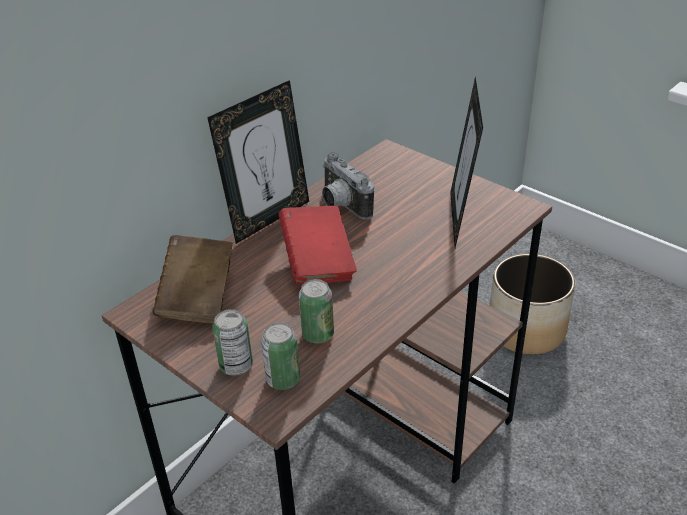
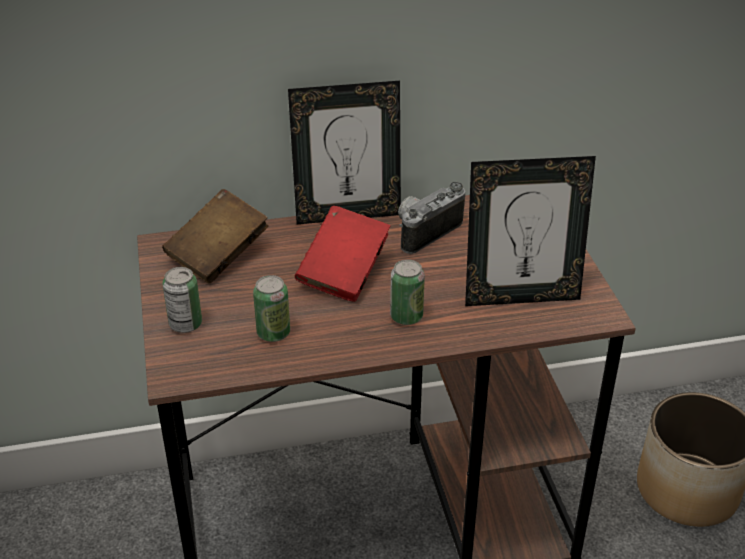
camera: 35 degrees right, 0 degrees up
can [261,322,300,390] -> can moved to [390,259,425,325]
camera [322,152,374,219] -> camera turned 45 degrees clockwise [398,182,465,254]
picture frame [450,76,483,248] -> picture frame turned 135 degrees counterclockwise [465,156,596,306]

